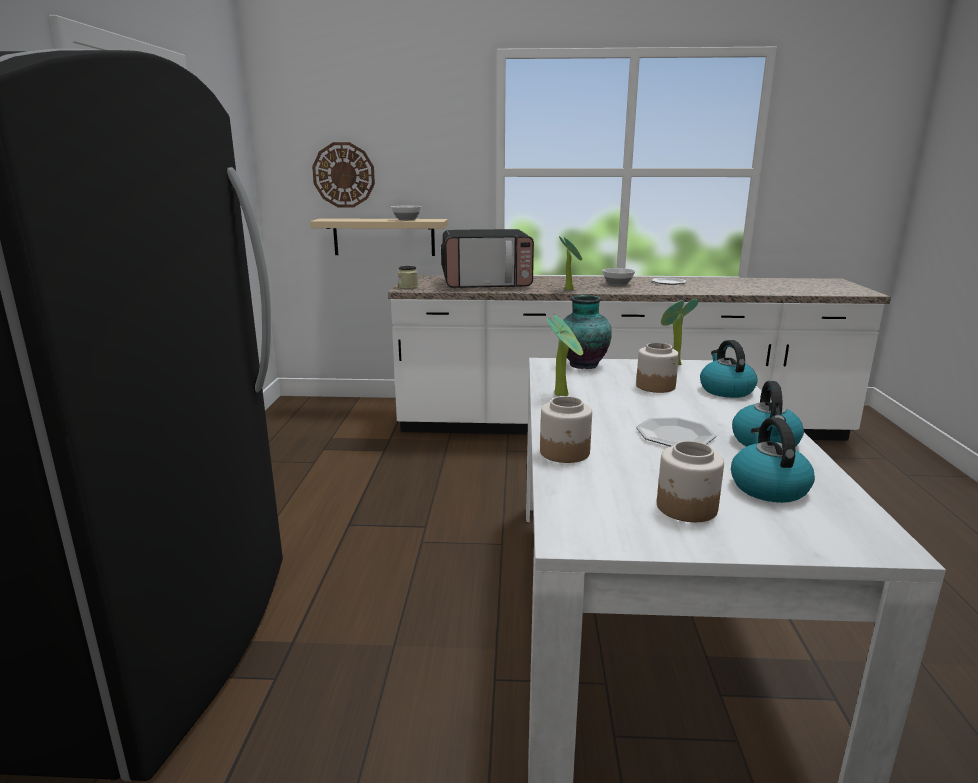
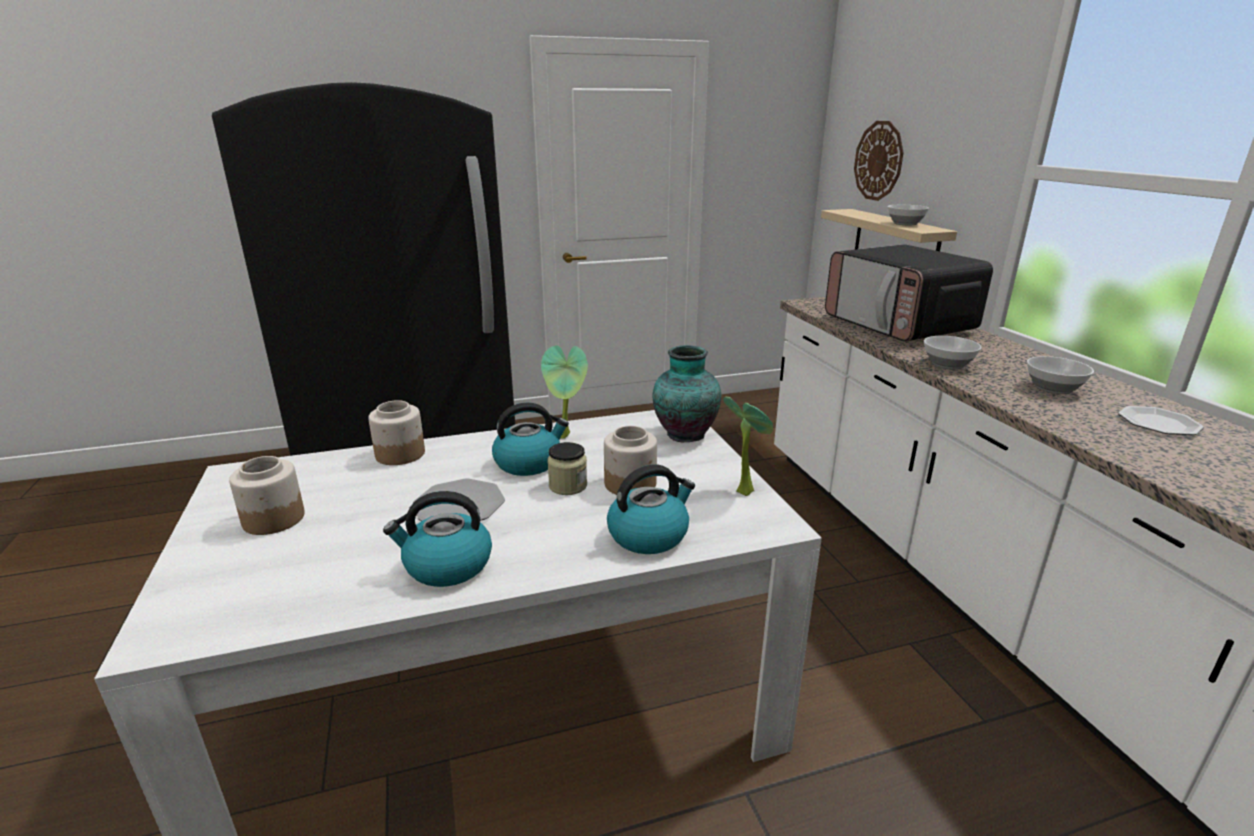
camera: 70 degrees right, 5 degrees up
jar [398,266,418,289] -> jar moved to [547,442,587,495]
potted plant [559,236,582,290] -> bowl [924,336,982,369]
kettle [731,418,815,503] -> kettle moved to [492,402,569,476]

